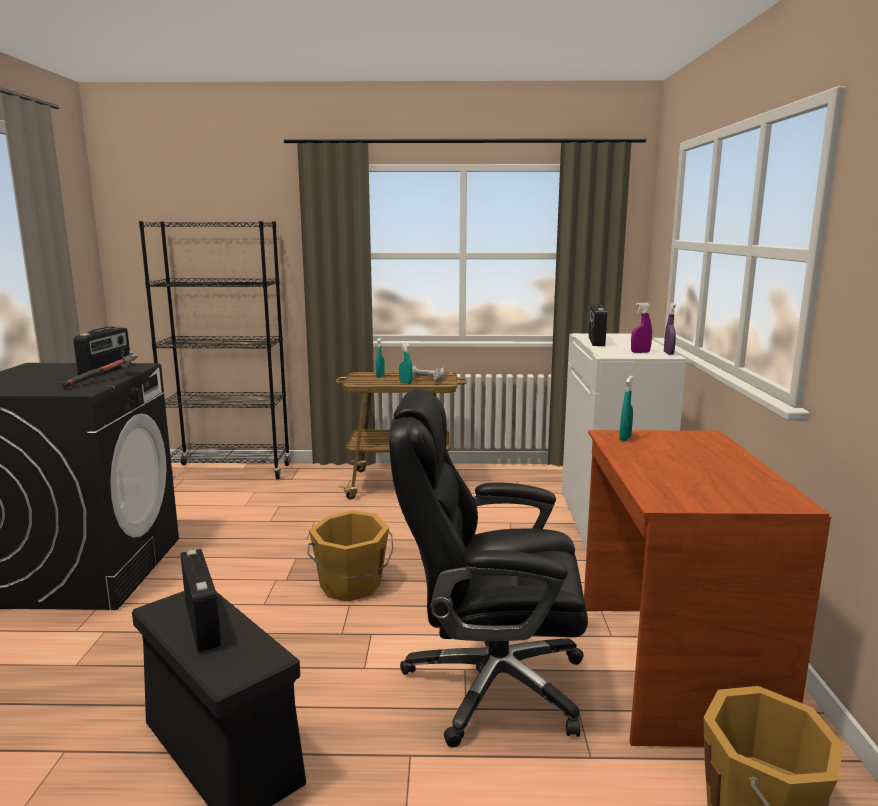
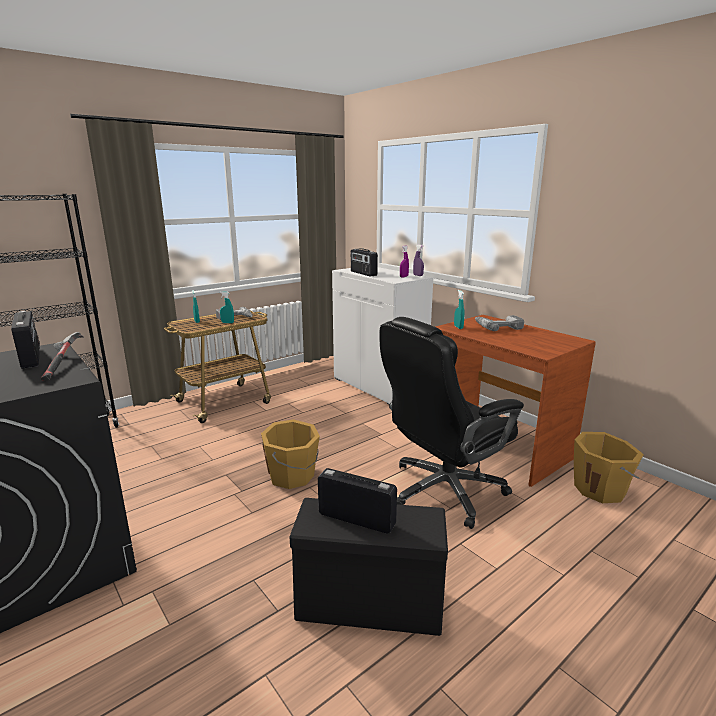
camera: 40 degrees left, 5 degrees up
none -> power drill [475,315,524,331]

